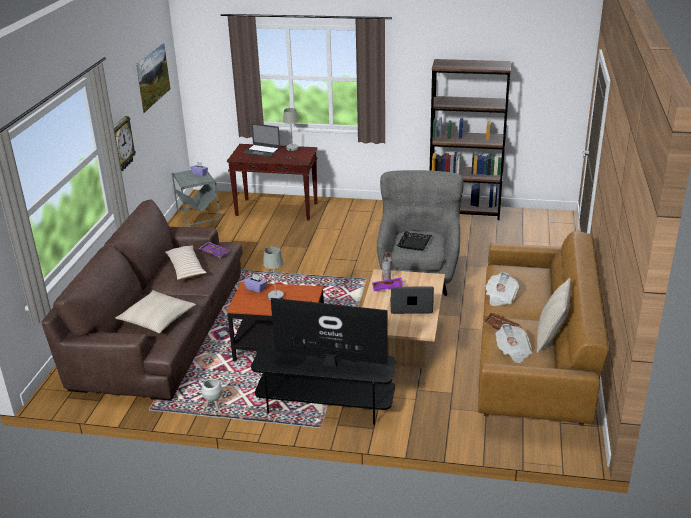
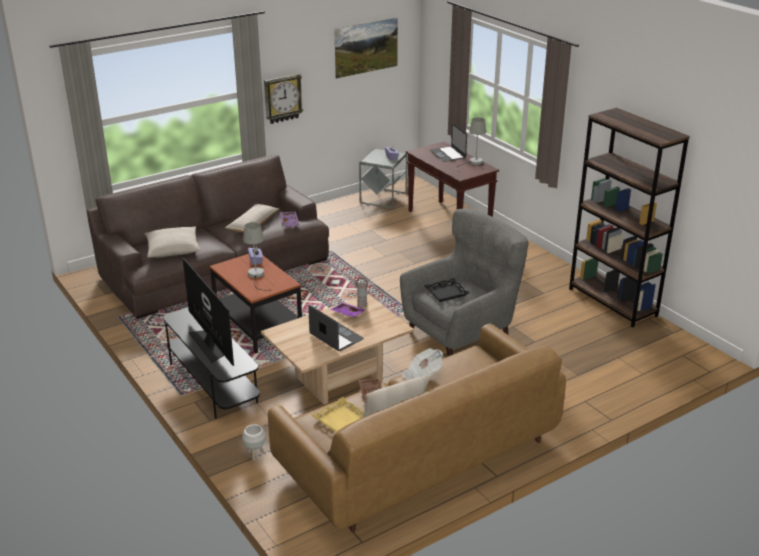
camera: 45 degrees right, 0 degrees up
white planter [201,379,223,410] -> white planter moved to [242,424,266,461]
newspaper [496,324,532,363] -> yellow tray [311,397,364,432]

